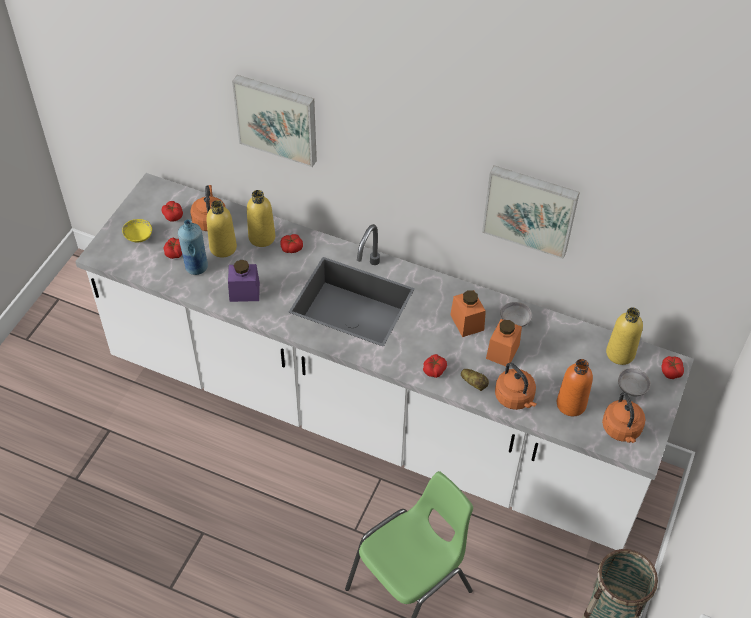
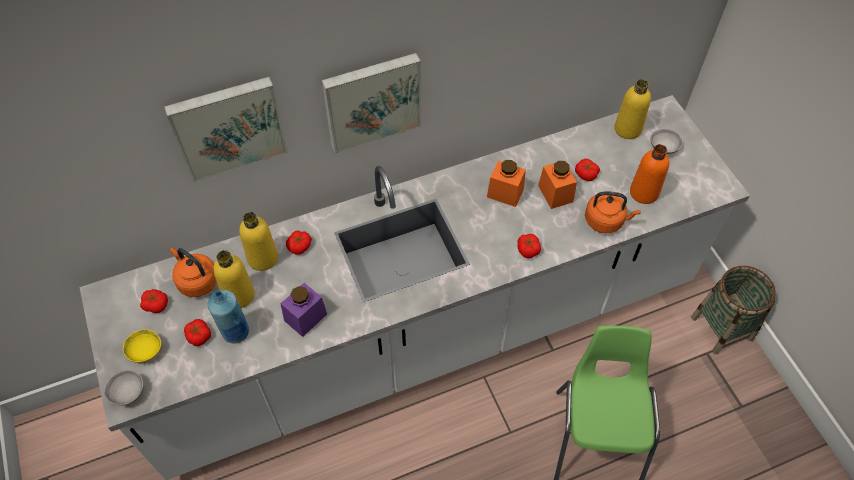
camera: 45 degrees left, 5 degrees up
potato [461,369,489,391] -> none
picture [482,165,580,259] -> picture moved to [322,53,421,154]
grey bowl [500,302,532,327] -> grey bowl moved to [104,370,143,405]
orange kettle [602,392,645,443] -> none
tomato [662,356,684,379] -> tomato moved to [575,158,600,181]

